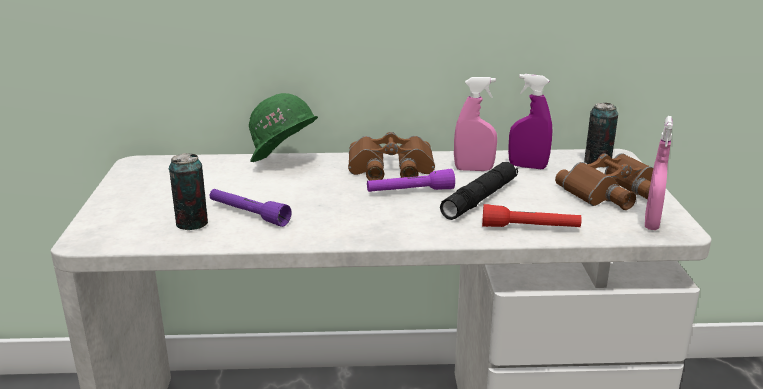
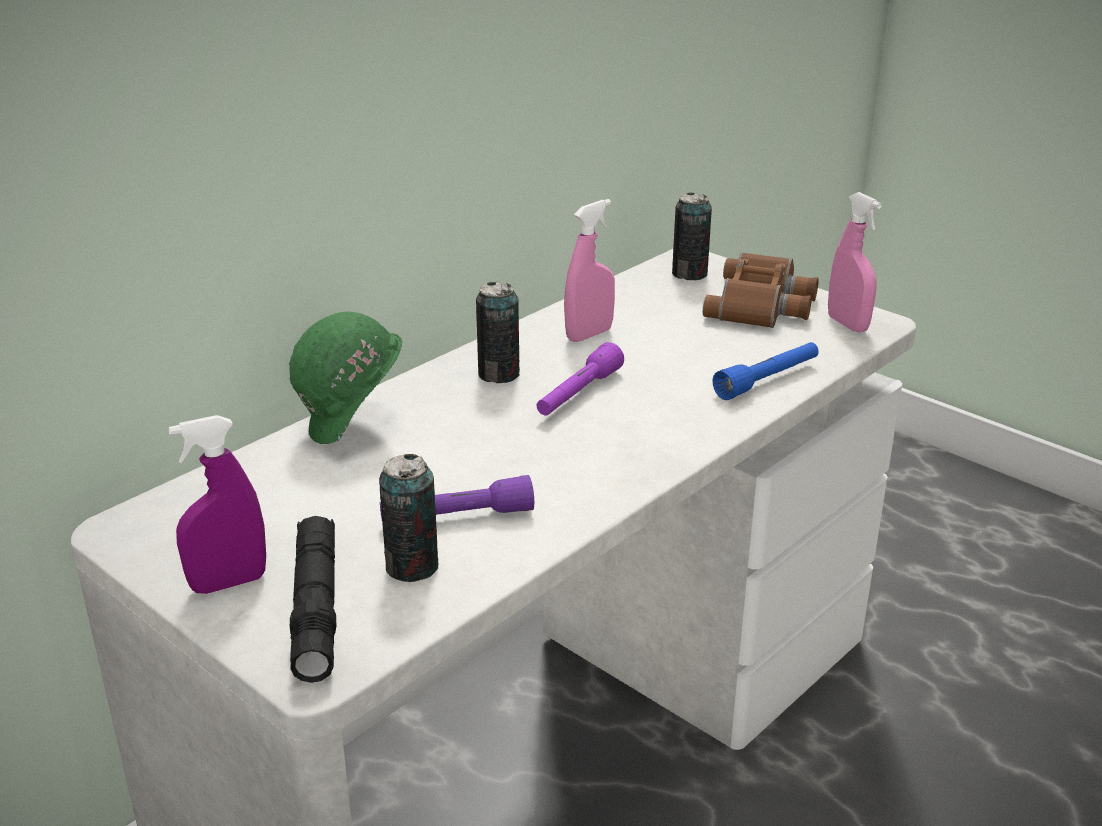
camera: 45 degrees left, 5 degrees up
brown binoculars [348,132,435,181] -> can [476,282,520,383]
black flashlight [440,162,518,220] -> black flashlight moved to [290,516,336,683]
red flashlight [482,204,581,227] -> blue flashlight [713,342,819,400]
purple spray bottle [508,74,552,169] -> purple spray bottle moved to [168,415,266,594]

